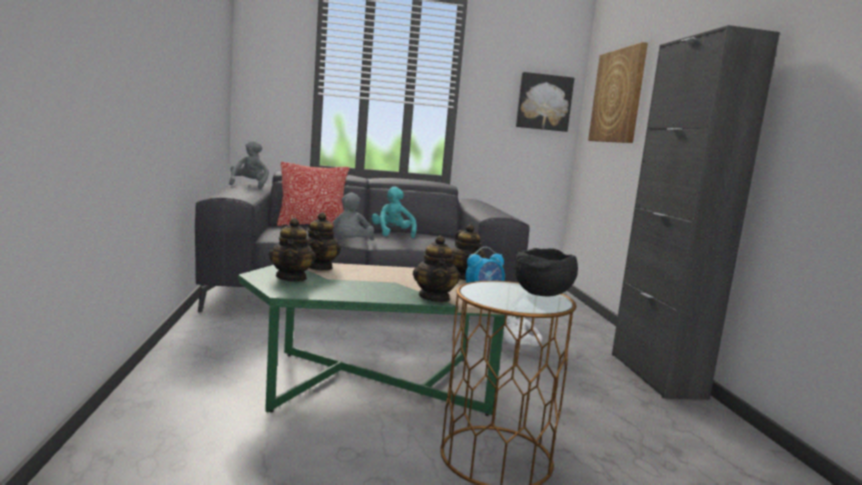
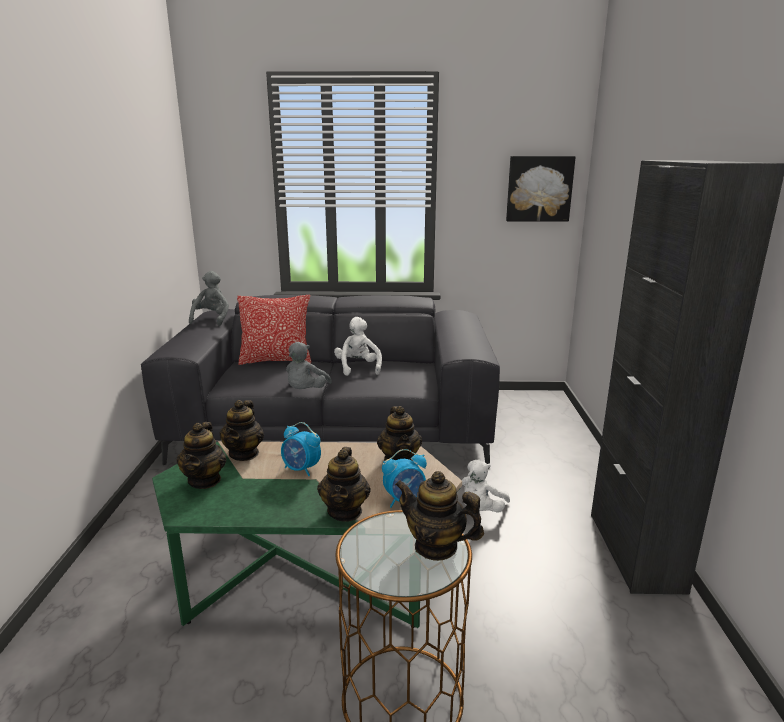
camera: 10 degrees right, 10 degrees up
turquoise plush toy [372,187,417,238] -> white plush toy [334,317,382,376]
black bowl [514,248,578,296] -> teapot [395,471,484,561]
picture [588,42,648,143] -> none
none -> alarm clock [281,422,321,476]

